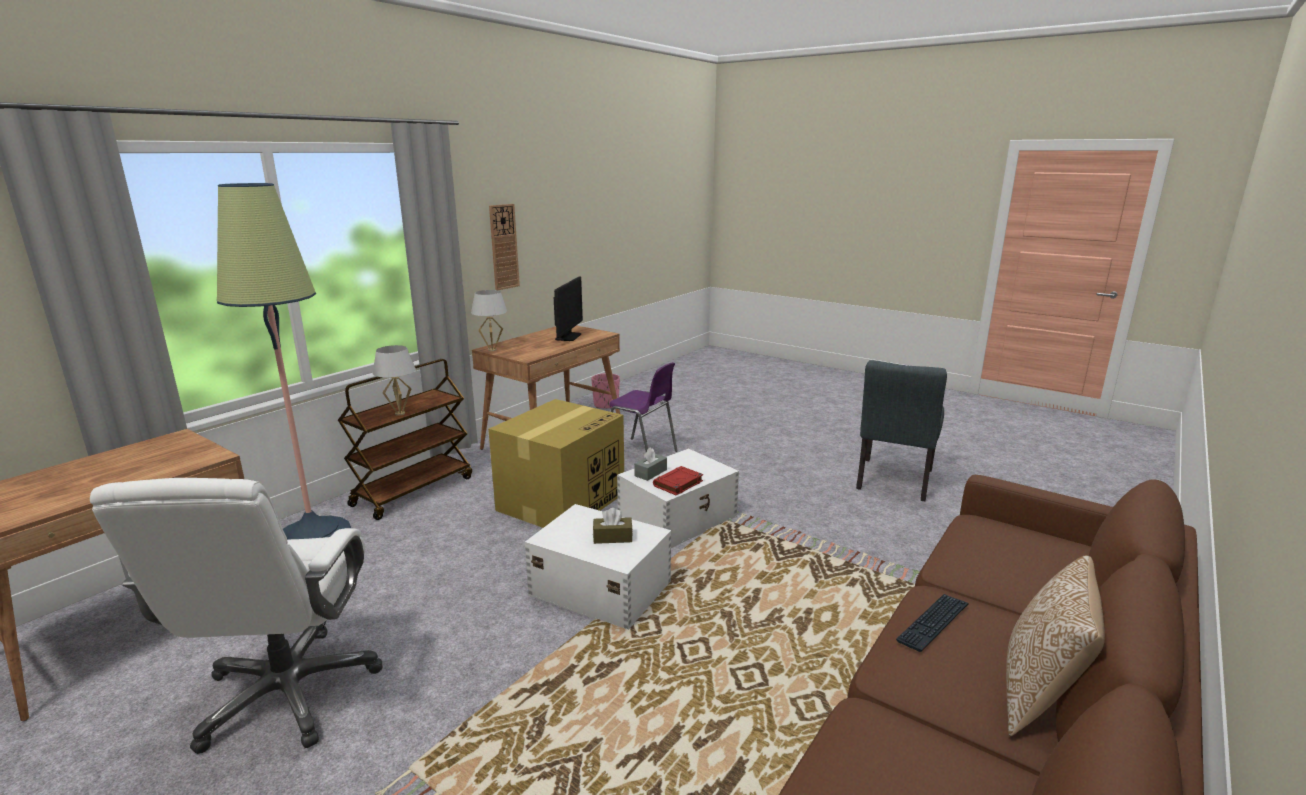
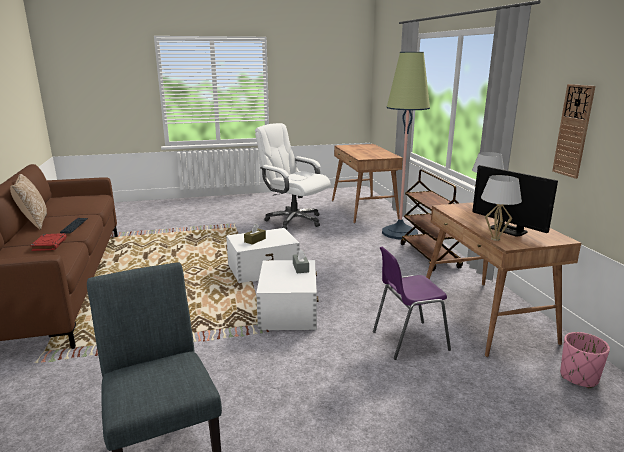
camera: 130 degrees right, 0 degrees up
white table lamp [373,345,416,415] -> white table lamp moved to [481,175,522,241]
cardboard box [488,399,624,528] -> none
red book [653,466,703,495] -> red book moved to [30,233,67,251]

